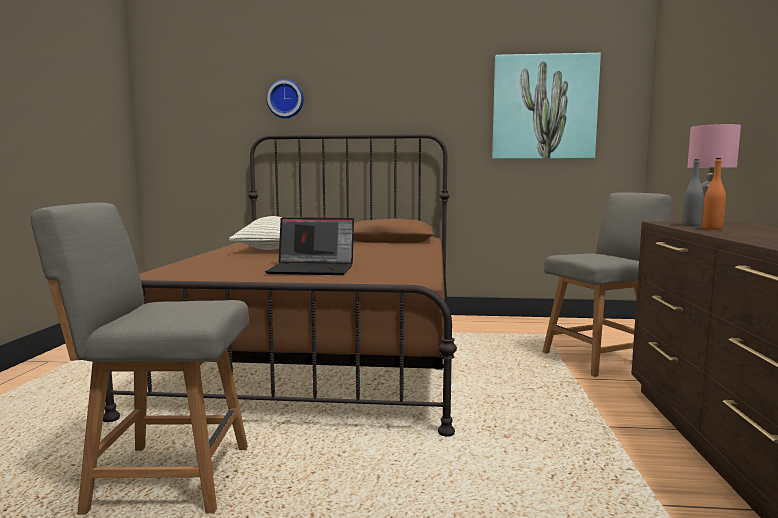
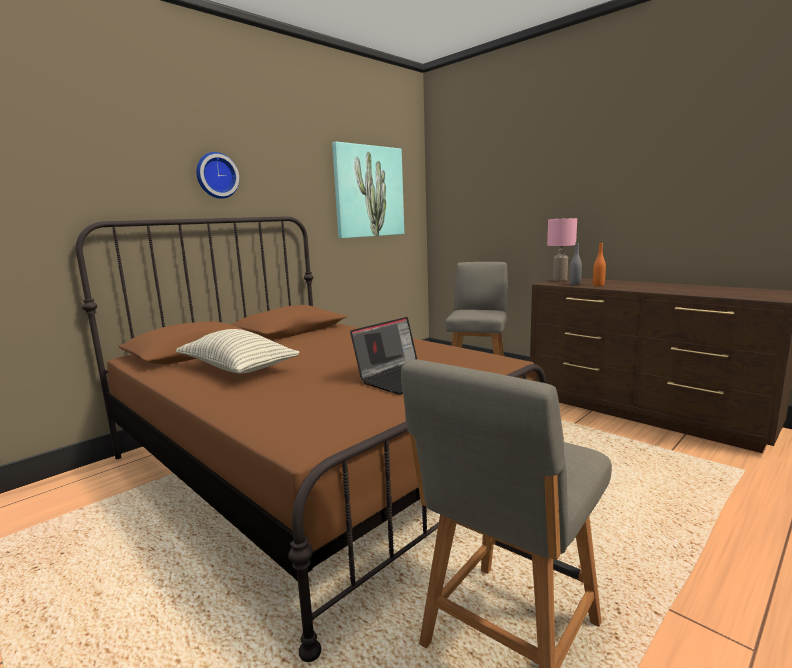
camera: 50 degrees left, 5 degrees up
wall clock [266,79,304,118] -> wall clock moved to [196,152,239,199]

